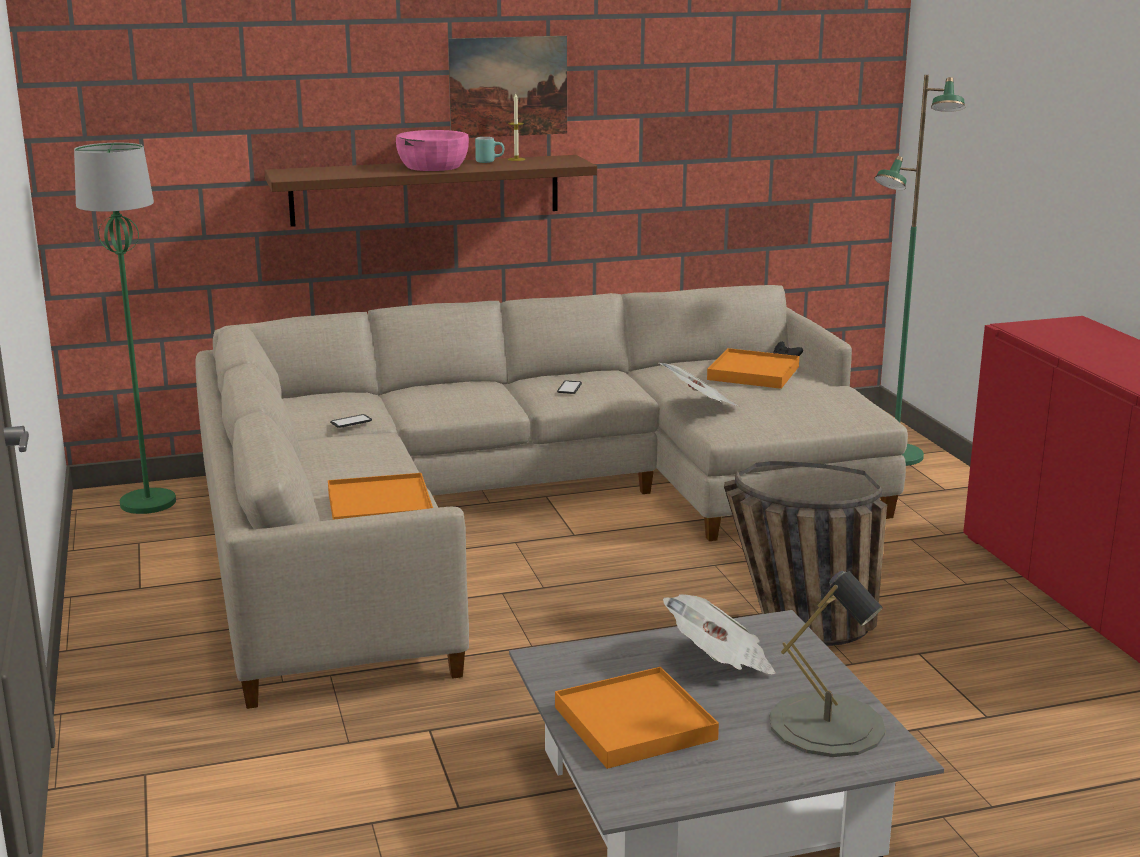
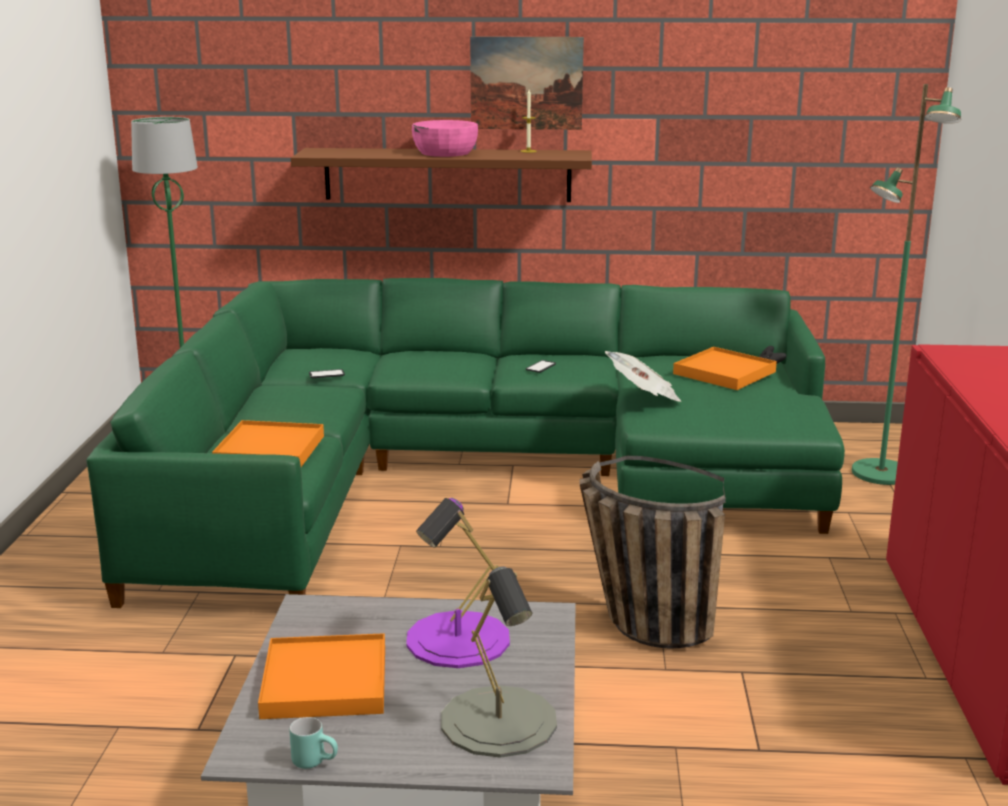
camera: 20 degrees right, 0 degrees up
beige sofa [196,285,908,709] -> green sofa [86,278,845,608]
turquoise mug [475,137,504,163] -> turquoise mug moved to [290,717,338,769]
newspaper [663,594,776,674] -> purple table lamp [406,498,510,668]

